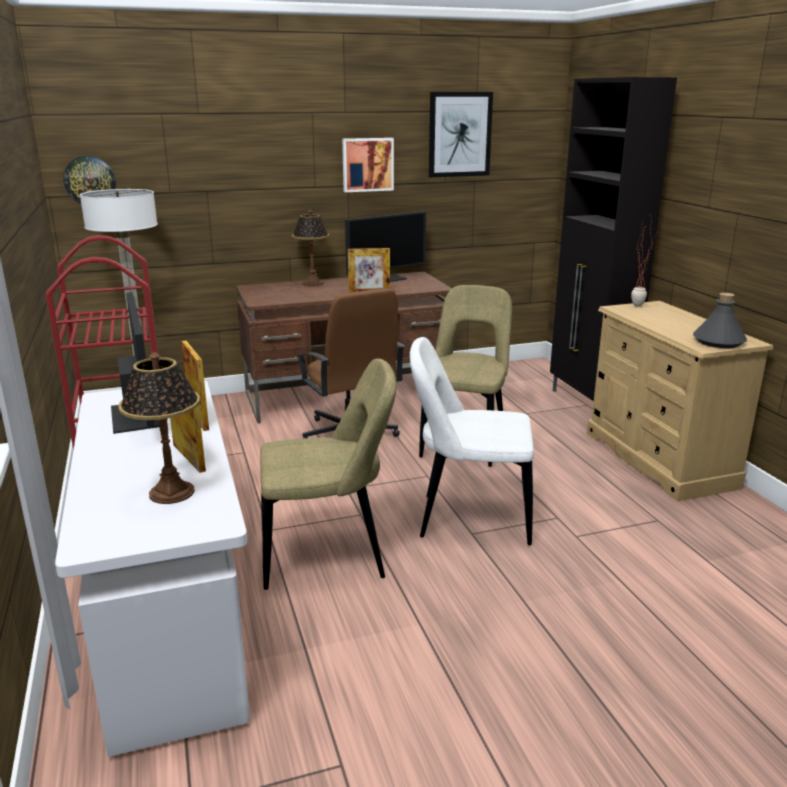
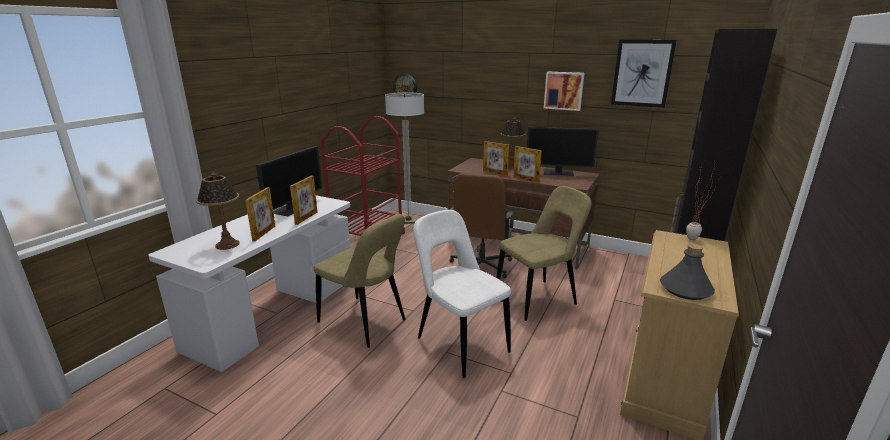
camera: 45 degrees right, 0 degrees up
none -> picture frame [483,141,510,175]

